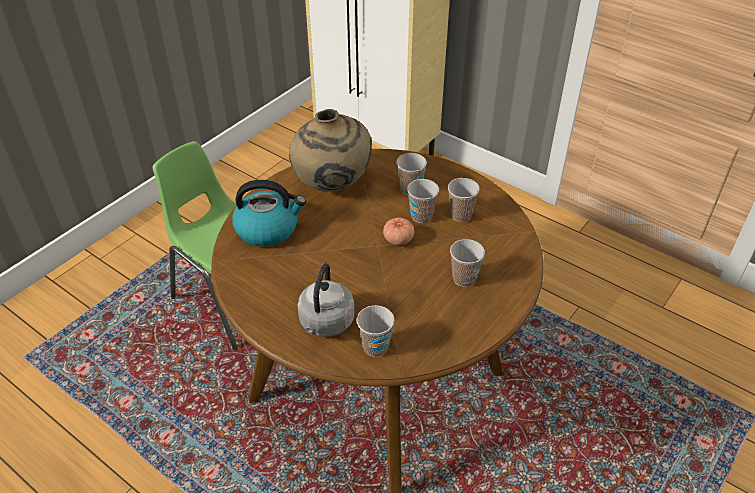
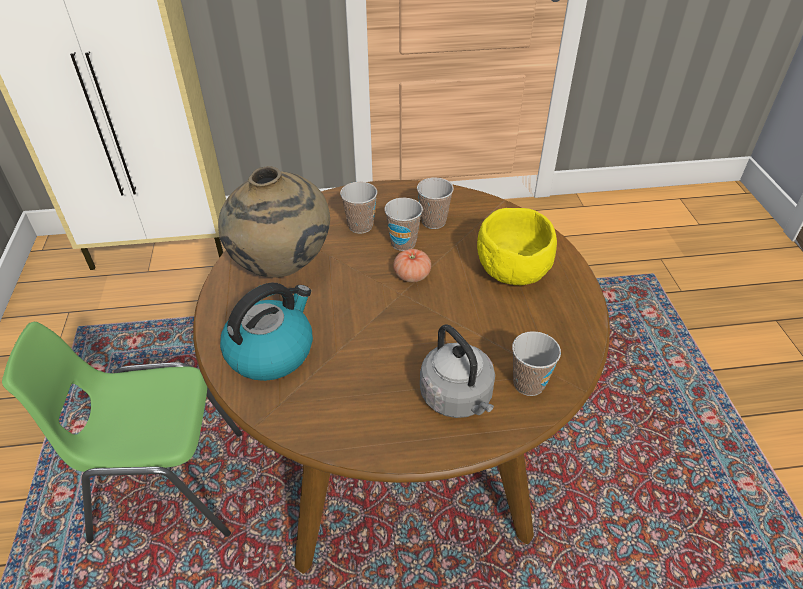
camera: 45 degrees left, 0 degrees up
cup [450,239,485,287] -> yellow bowl [477,208,557,285]

